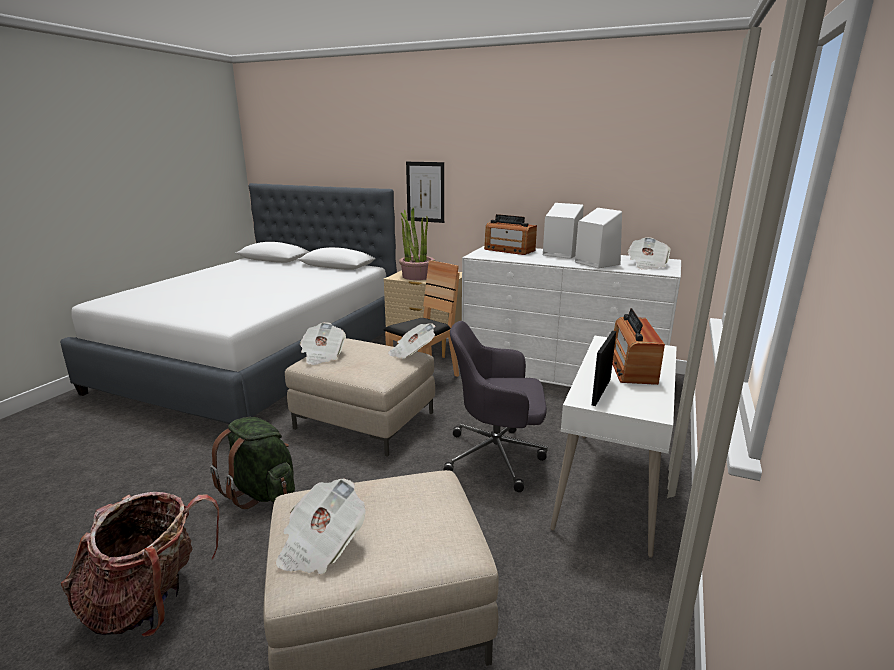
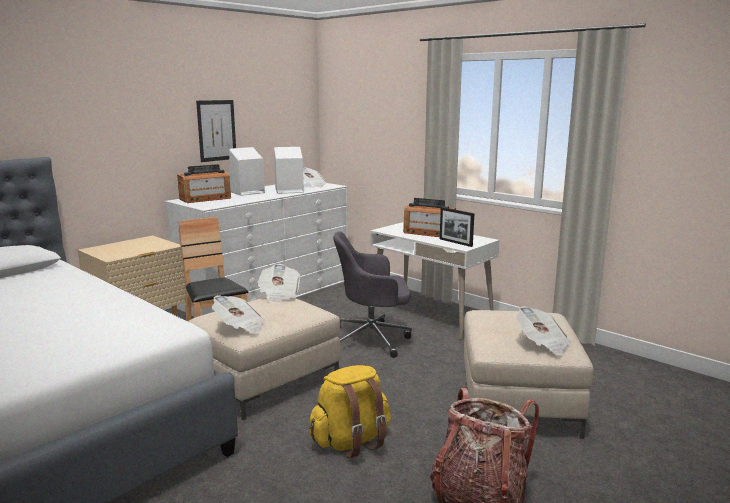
camera: 70 degrees left, 5 degrees down
green backpack [210,417,295,509] -> yellow backpack [309,365,391,459]
potted plant [399,208,435,280] -> none
picture [406,162,444,223] -> picture moved to [196,100,236,162]
grey office chair [443,321,548,492] -> grey office chair turned 60 degrees clockwise [333,231,412,358]

